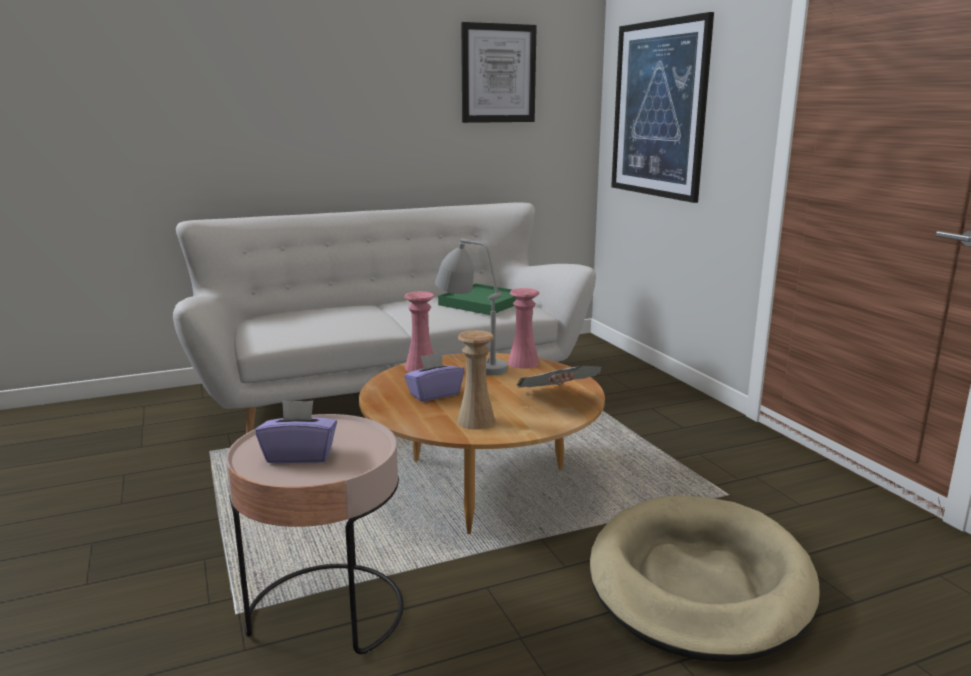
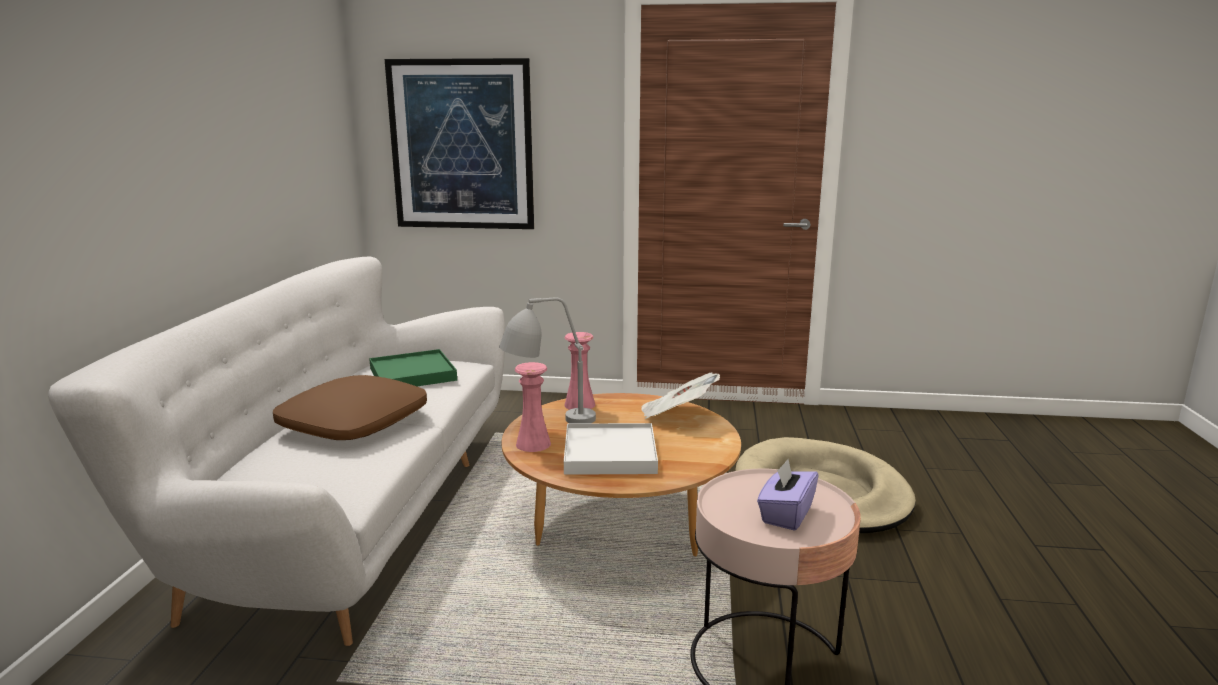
camera: 60 degrees left, 0 degrees up
purple tissue box [404,352,464,402] -> white tray [564,423,658,475]
beige vase [457,330,495,429] -> none
picture [461,22,537,123] -> none
none -> brown pillow [273,375,427,440]

